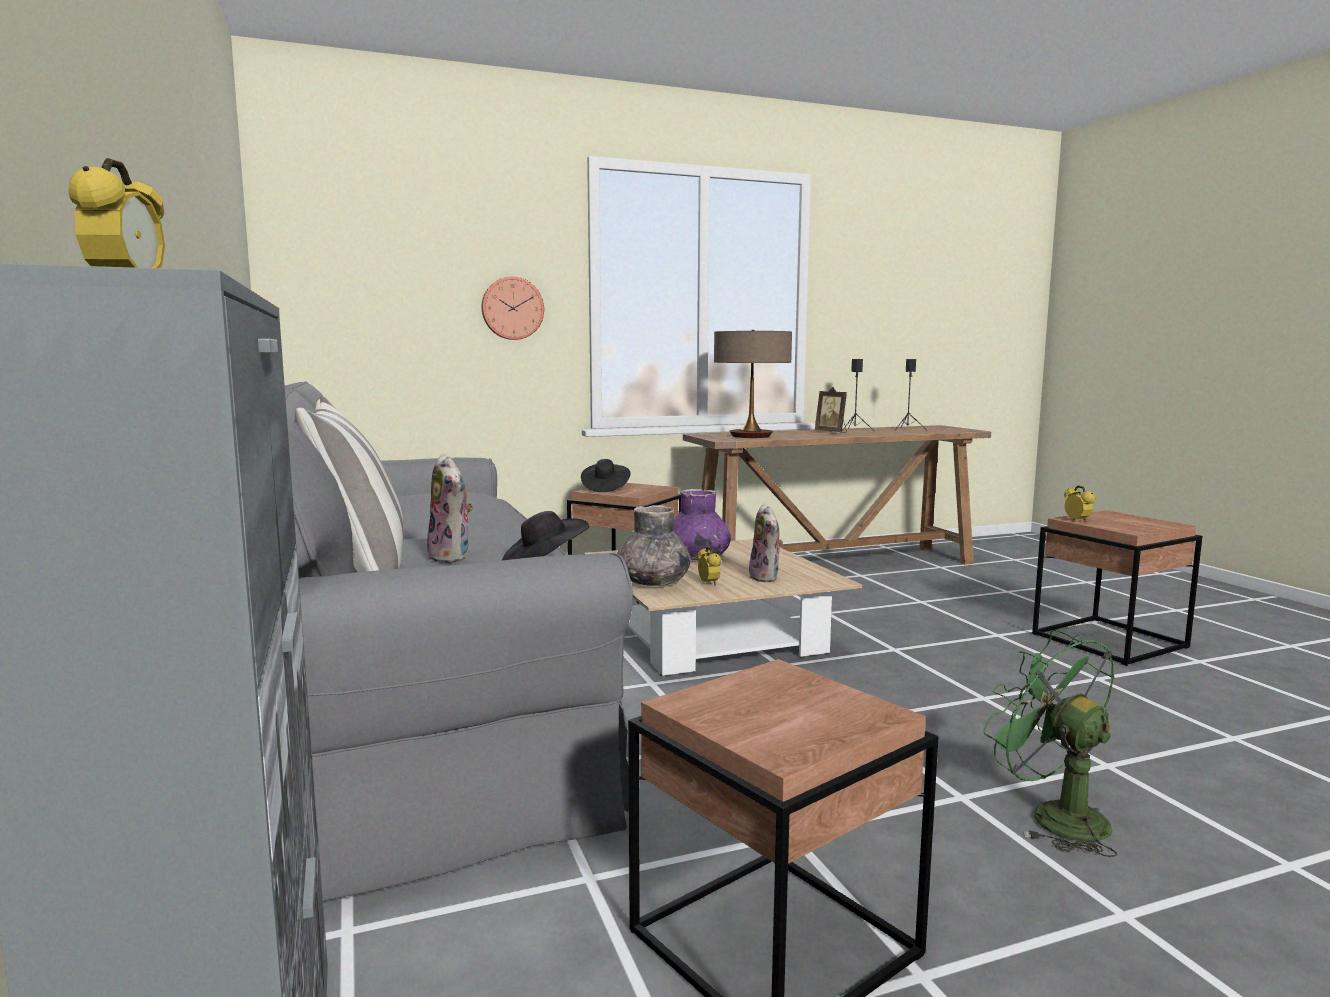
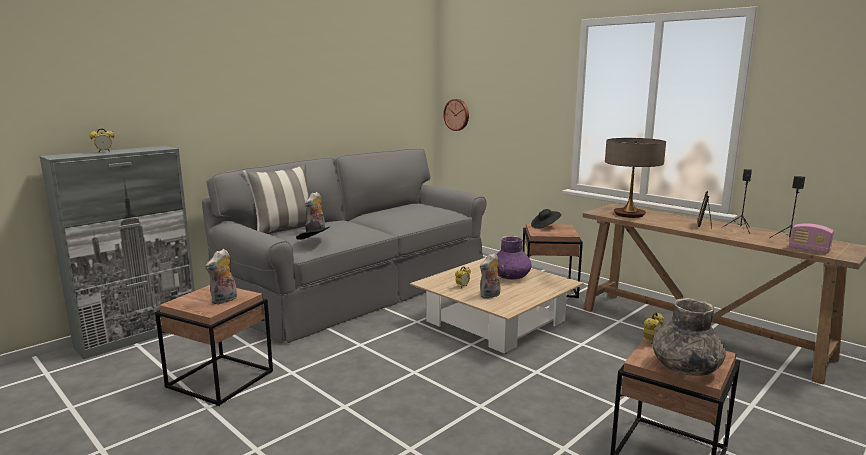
camera: 65 degrees right, 5 degrees up
wall clock [482,277,544,340] -> wall clock moved to [443,99,469,131]
grey vase [617,505,691,586] -> grey vase moved to [652,298,726,376]
green fan [983,630,1117,857] -> none
none -> plush toy [205,249,237,304]
none -> radio [789,223,834,253]

